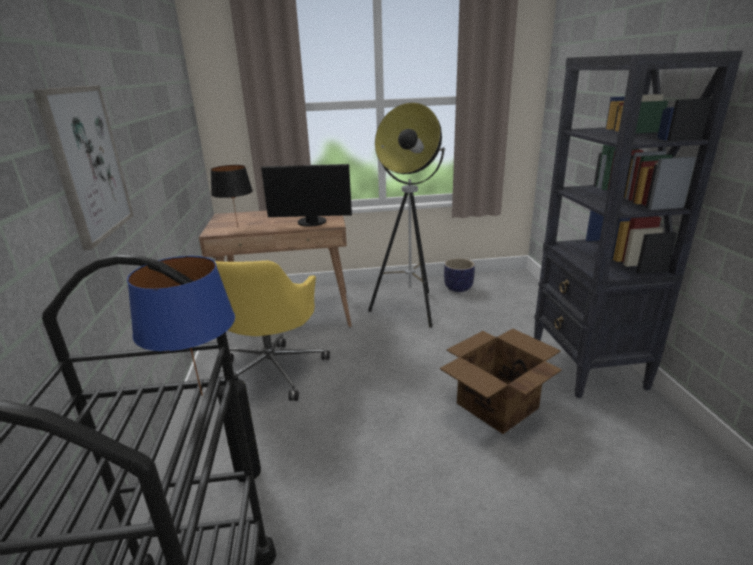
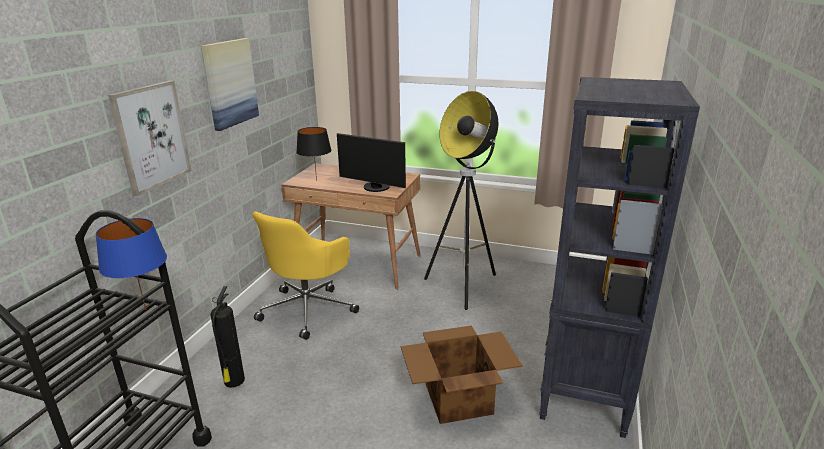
camera: 25 degrees right, 0 degrees up
planter [444,258,475,292] -> none
none -> picture [201,38,259,131]

